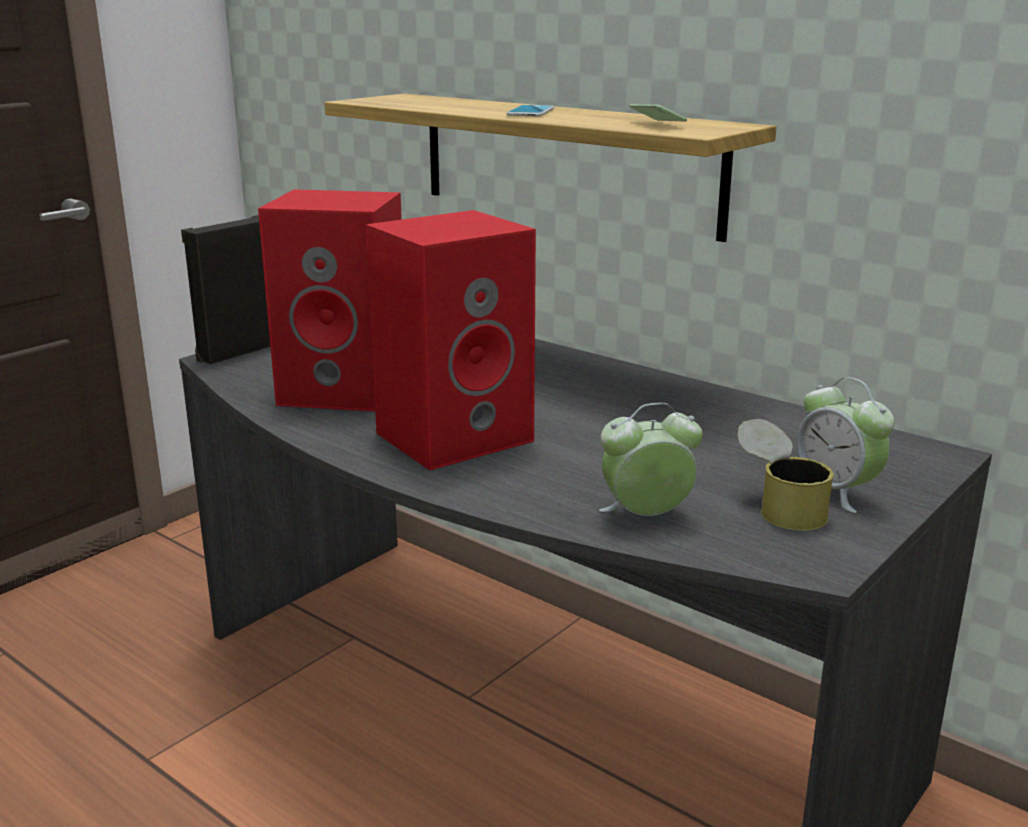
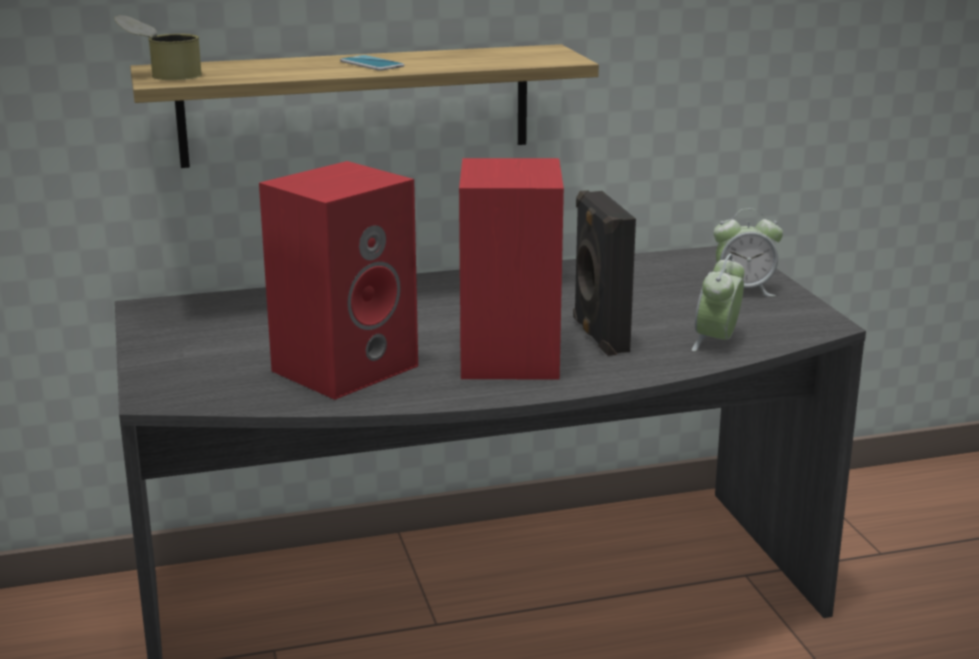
camera: 55 degrees left, 0 degrees up
black speaker [181,215,270,364] -> black speaker moved to [573,190,636,356]
phone [630,105,687,121] -> none
can [738,419,834,531] -> can moved to [114,15,202,80]

